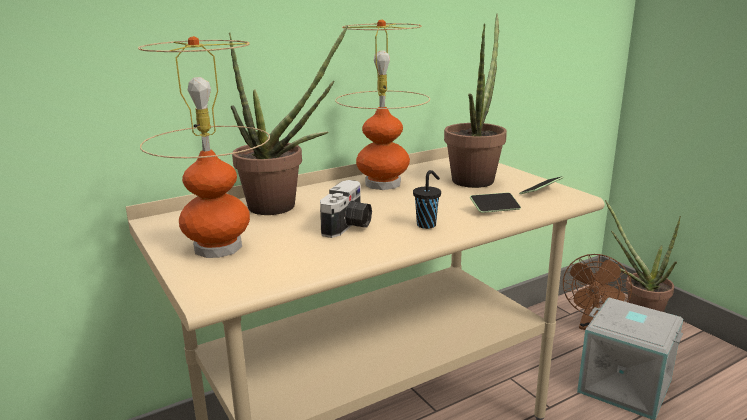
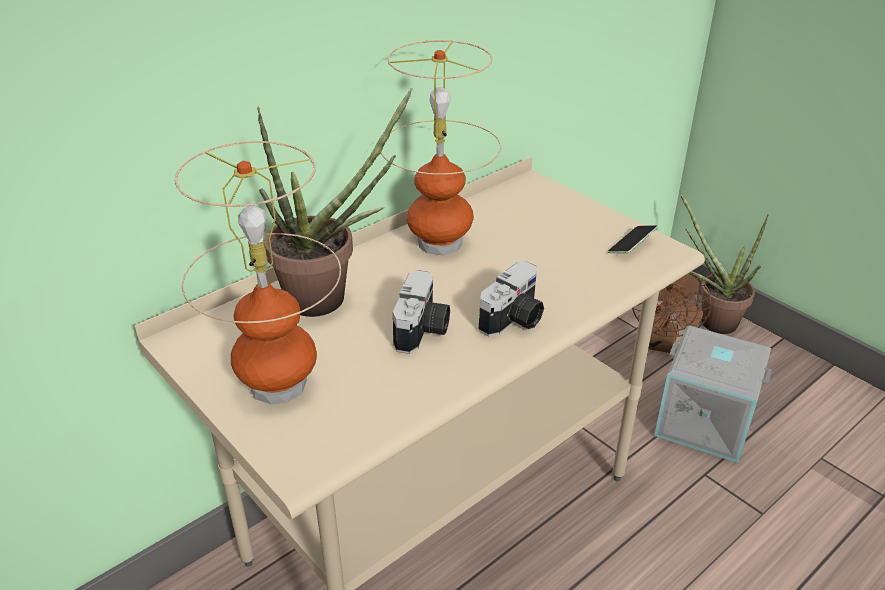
camera: 10 degrees left, 15 degrees up
black cup [413,170,441,229] -> camera [478,261,544,336]
potted plant [444,14,507,188] -> none
phone [470,192,521,213] -> none

